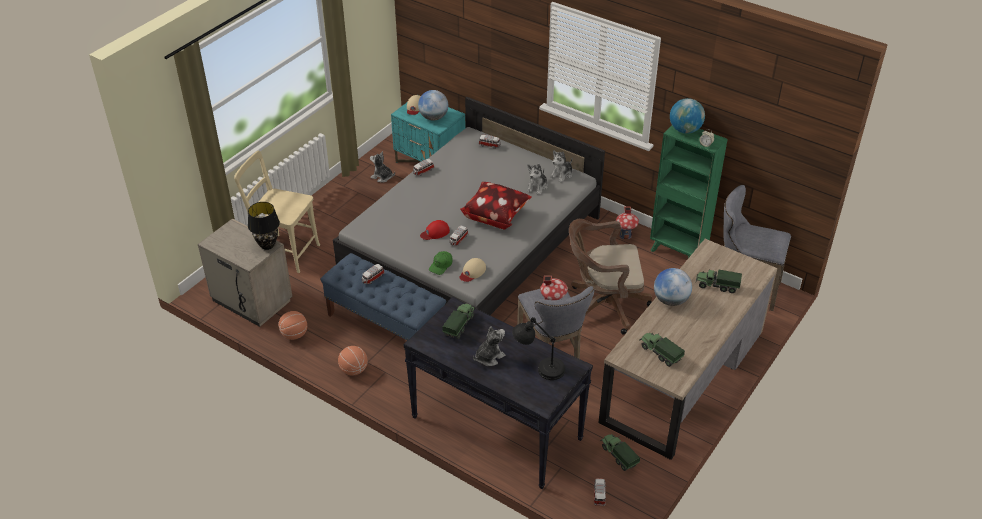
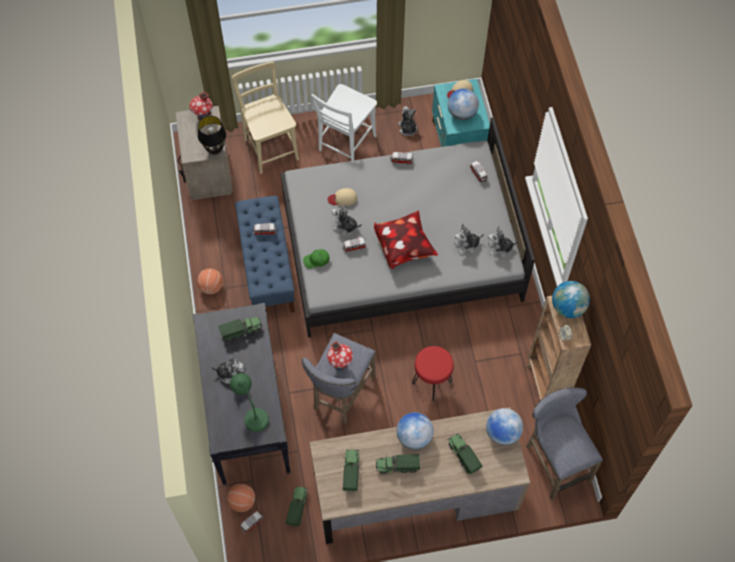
camera: 45 degrees right, 20 degrees up
basketball [279,311,307,340] -> basketball moved to [227,483,255,512]
red cap [420,220,450,240] -> plush toy [332,203,362,235]
beige cap [460,258,486,282] -> beige cap moved to [328,188,357,206]
black table lamp [512,317,565,380] -> green table lamp [230,373,269,432]
brown office chair [569,219,652,334] -> red stool [412,346,454,401]
toy house [616,206,639,239] -> toy house moved to [189,91,213,120]
green bookcase [650,125,728,258] -> brown bookcase [526,296,591,400]
none -> white chair [311,84,377,161]
none -> toy truck [376,454,420,474]
none -> globe [486,408,523,445]

